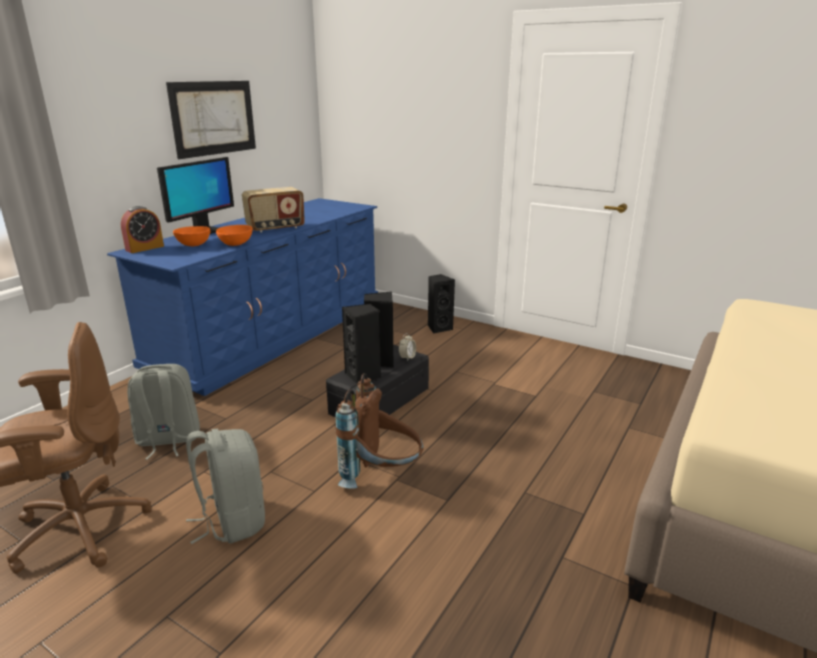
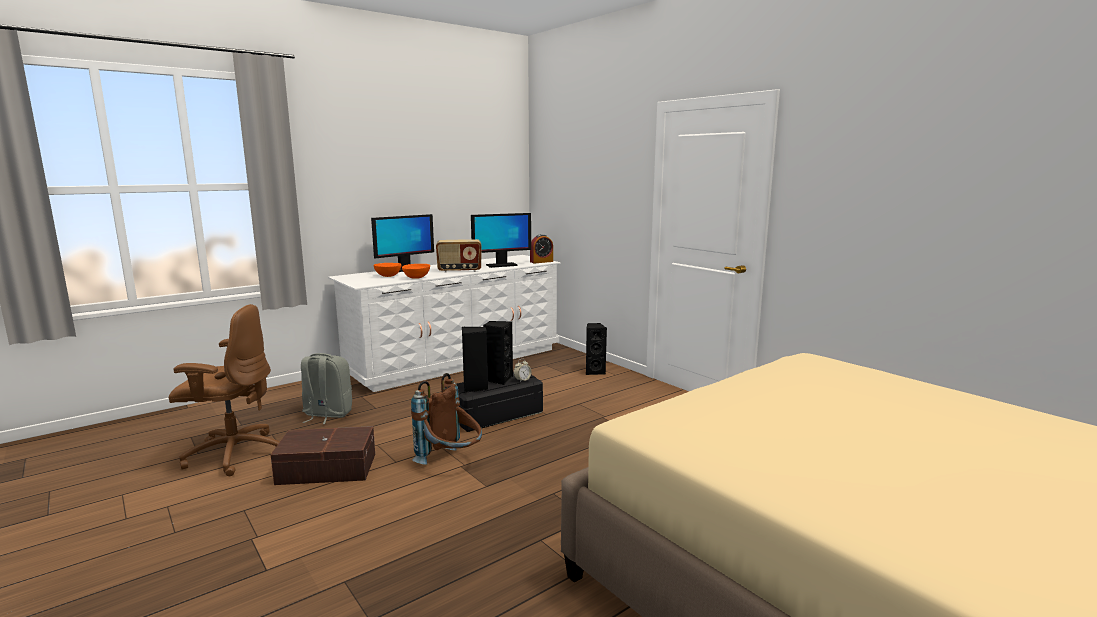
camera: 20 degrees right, 10 degrees down
blue dresser [107,198,378,396] -> white dresser [328,255,561,392]
alarm clock [121,206,164,253] -> alarm clock moved to [530,234,553,263]
picture [166,81,256,159] -> none
grey backpack [186,429,265,544] -> brown storage box [271,426,375,485]
none -> monitor [471,213,531,268]

